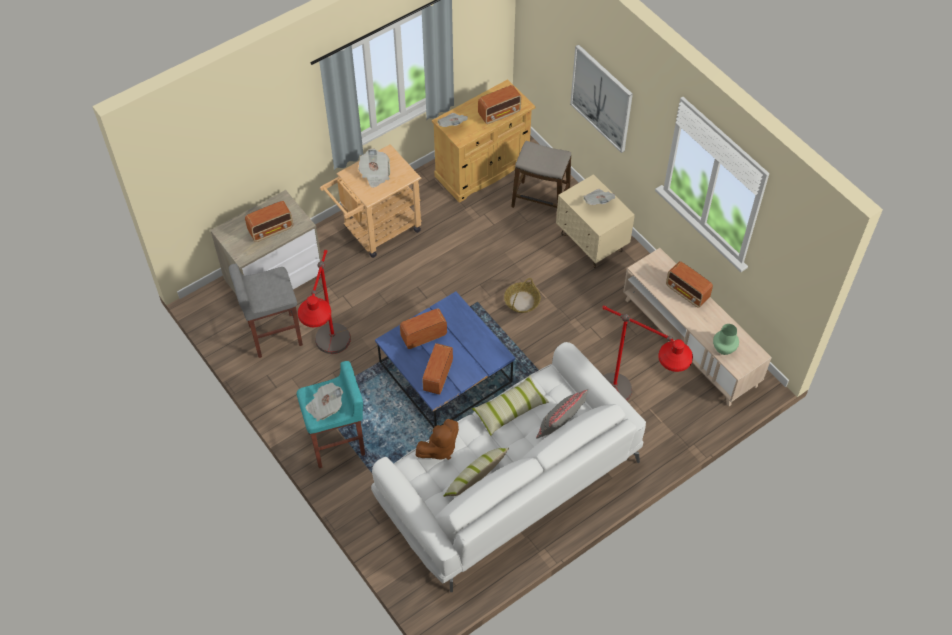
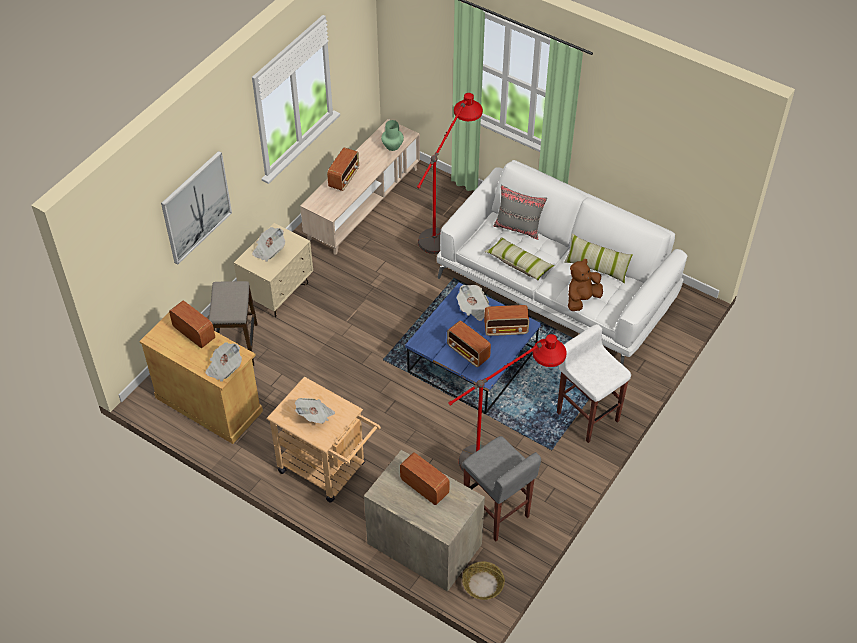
camera: 110 degrees left, 5 degrees down
turquoise stool [297,361,365,468] -> white stool [557,324,631,443]
newspaper [306,383,343,421] -> newspaper moved to [457,284,490,321]
brown plush toy [415,419,459,460] -> brown plush toy turned 75 degrees counterclockwise [568,259,603,311]
basket [504,278,541,313] -> basket moved to [462,562,505,600]

